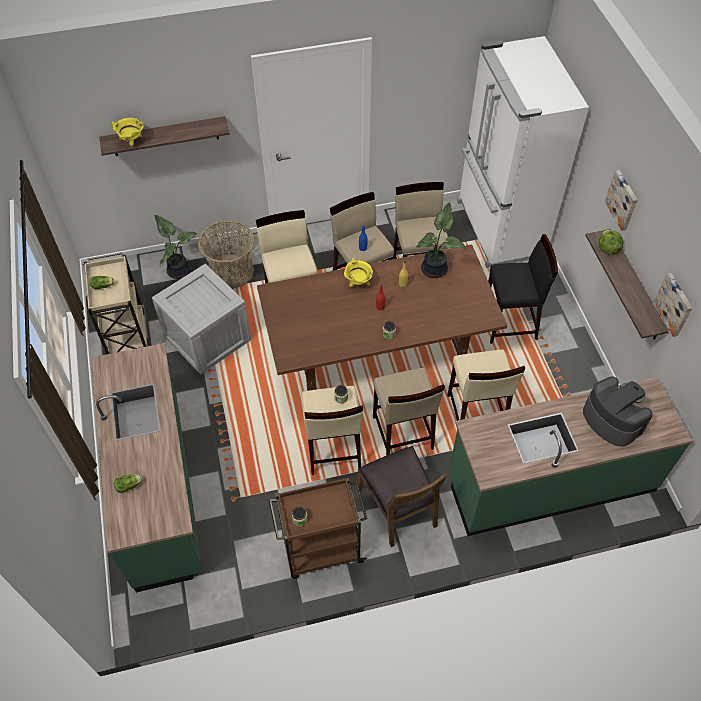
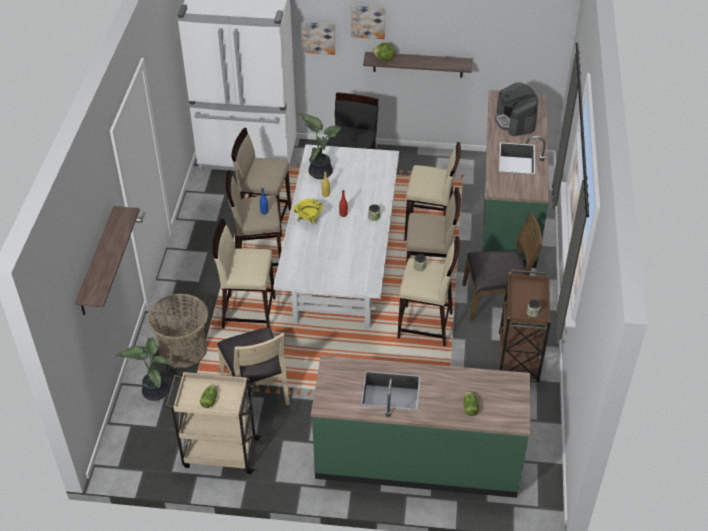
camera: 70 degrees left, 10 degrees down
yellow cooking pot [112,118,143,146] -> none
crate [152,264,251,375] -> beige chair [217,328,290,405]
brown dining table [257,244,507,391] -> white dining table [273,144,399,329]
coffee machine [583,376,653,447] -> coffee machine turned 90 degrees counterclockwise [495,82,538,136]
picture [654,273,693,337] -> picture moved to [301,22,335,55]

